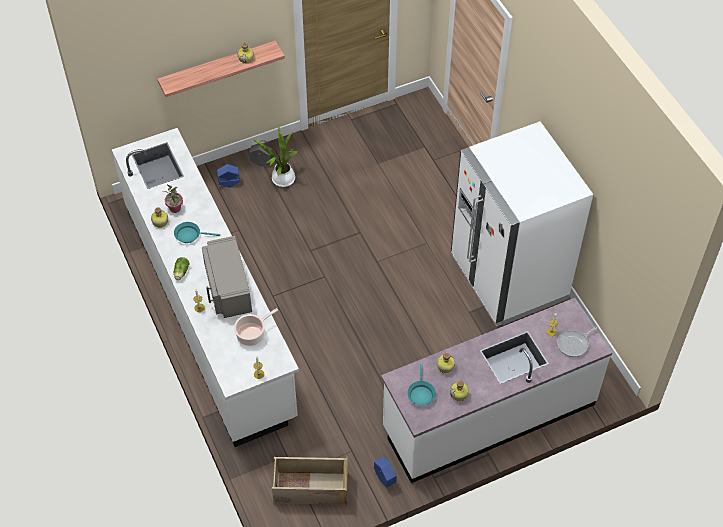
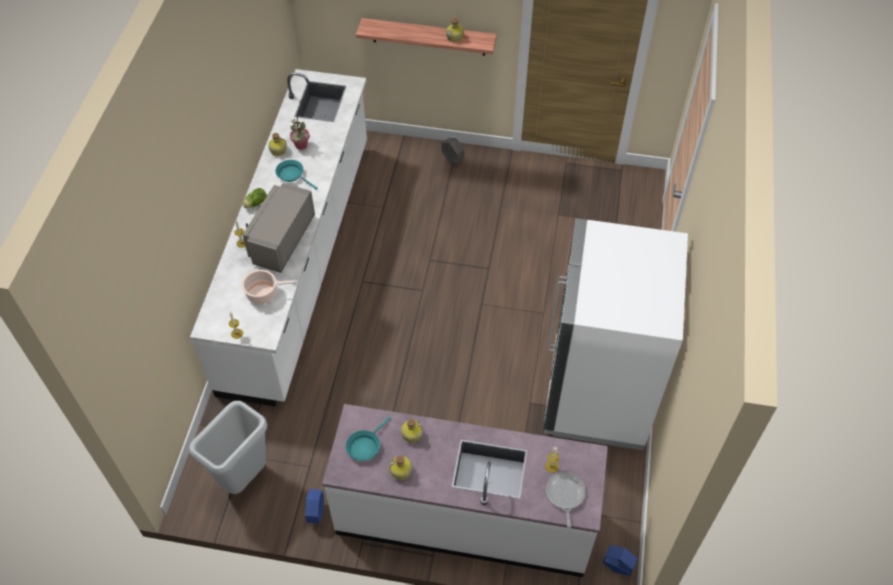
camera: 35 degrees right, 0 degrees up
blue planter [217,164,240,188] -> blue planter moved to [603,545,638,576]
potted plant [254,125,298,187] -> none
crate [272,456,348,506] -> grey trash can [189,401,267,494]
frying pan [557,327,597,357] -> frying pan turned 90 degrees clockwise [546,472,585,528]

